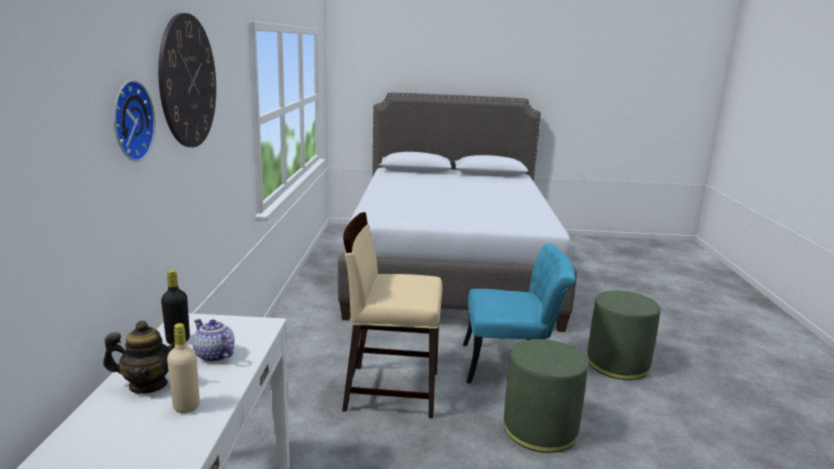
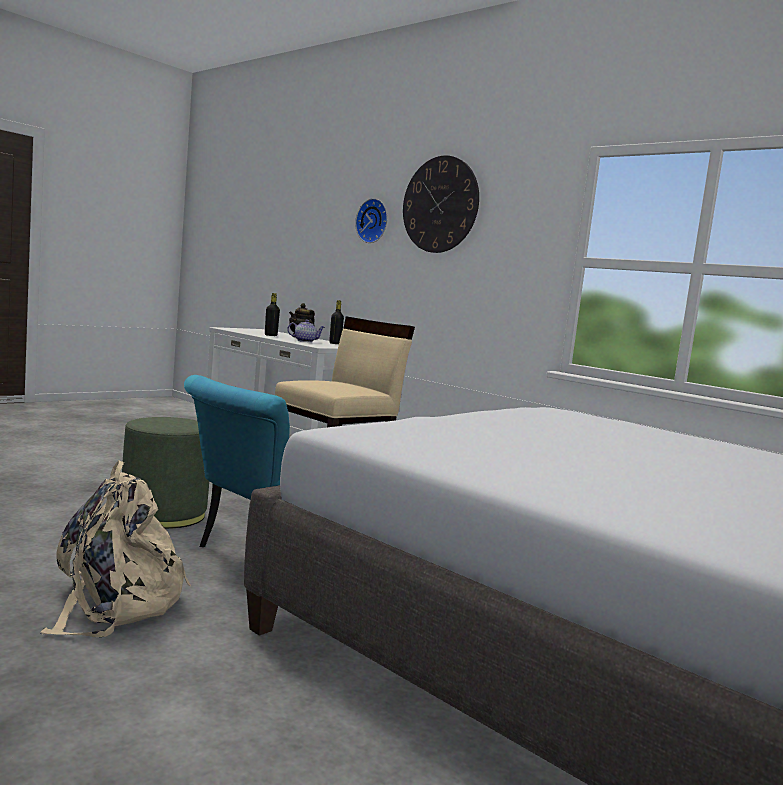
camera: 130 degrees right, 10 degrees down
beige bottle [167,323,200,413] -> black bottle [265,293,280,336]
green ottoman [587,291,660,380] -> beige backpack [40,460,191,637]

